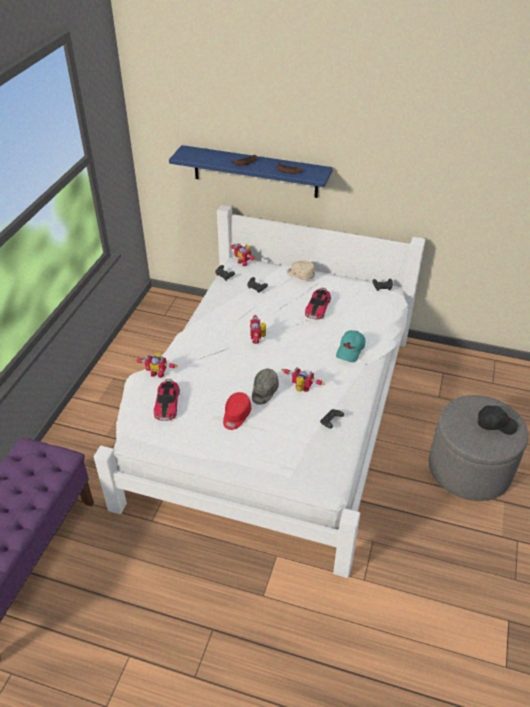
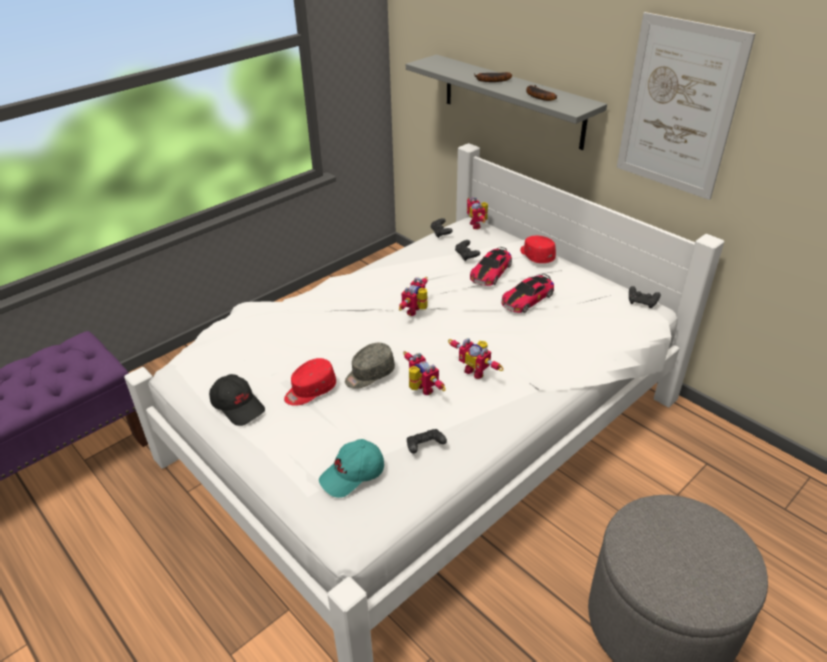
camera: 30 degrees right, 5 degrees down
toy robot [134,353,178,378] -> toy robot moved to [448,338,504,379]
toy car [154,379,180,421] -> toy car moved to [470,247,512,286]
blue shelf [169,145,333,198] -> grey shelf [406,54,607,150]
beige cap [287,260,315,280] -> red cap [520,236,556,263]
turquoise cap [336,330,365,362] -> turquoise cap moved to [319,439,384,498]
black cap [477,406,518,435] -> black cap moved to [209,374,265,426]
none -> picture [617,12,756,200]

